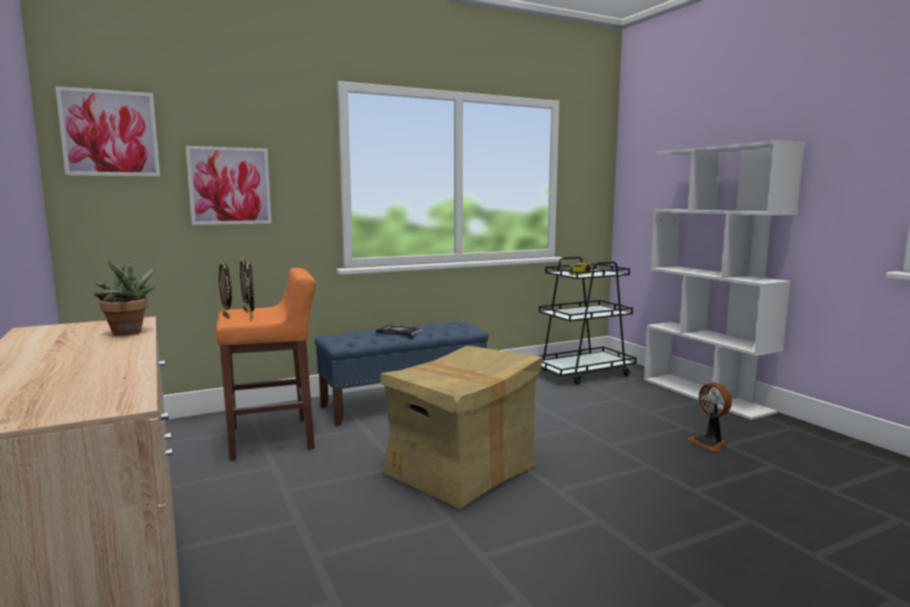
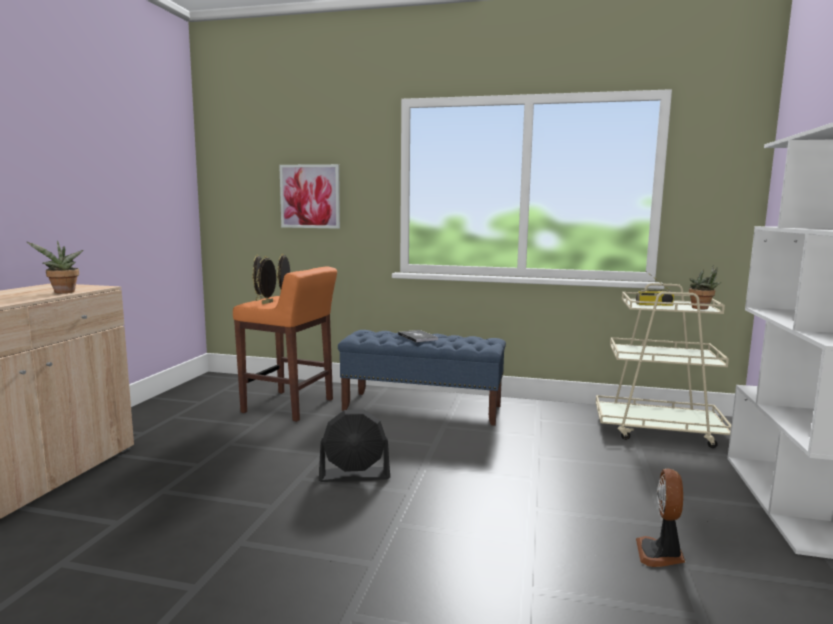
camera: 40 degrees right, 0 degrees up
picture [55,86,160,177] -> none
cardboard box [380,345,543,509] -> black fan [319,409,390,482]
black cart [539,257,637,385] -> beige cart [596,283,731,448]
none -> potted plant [689,265,721,309]

